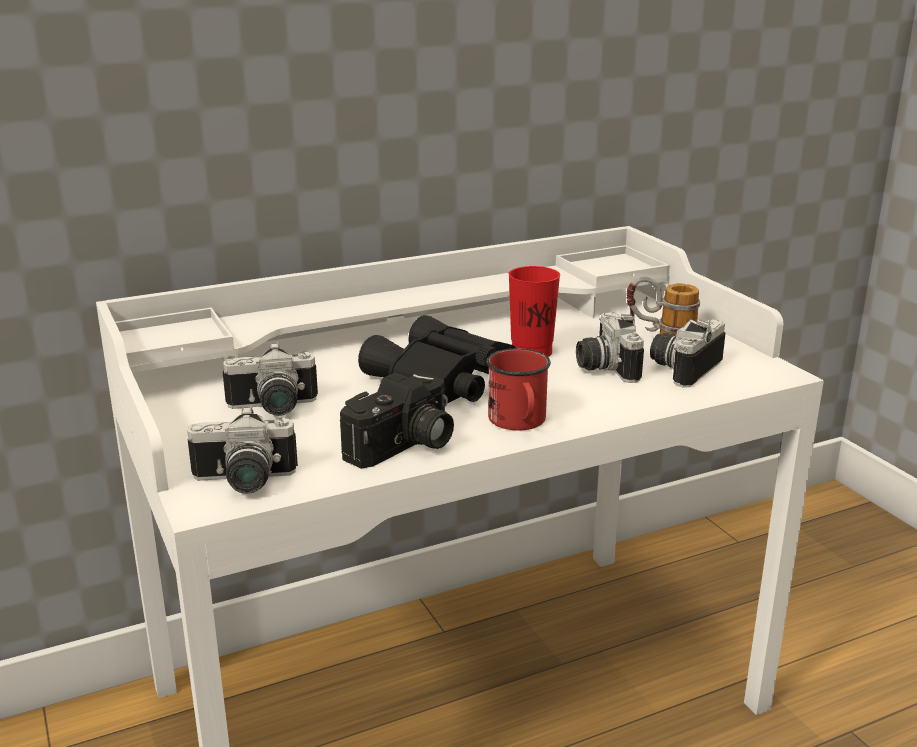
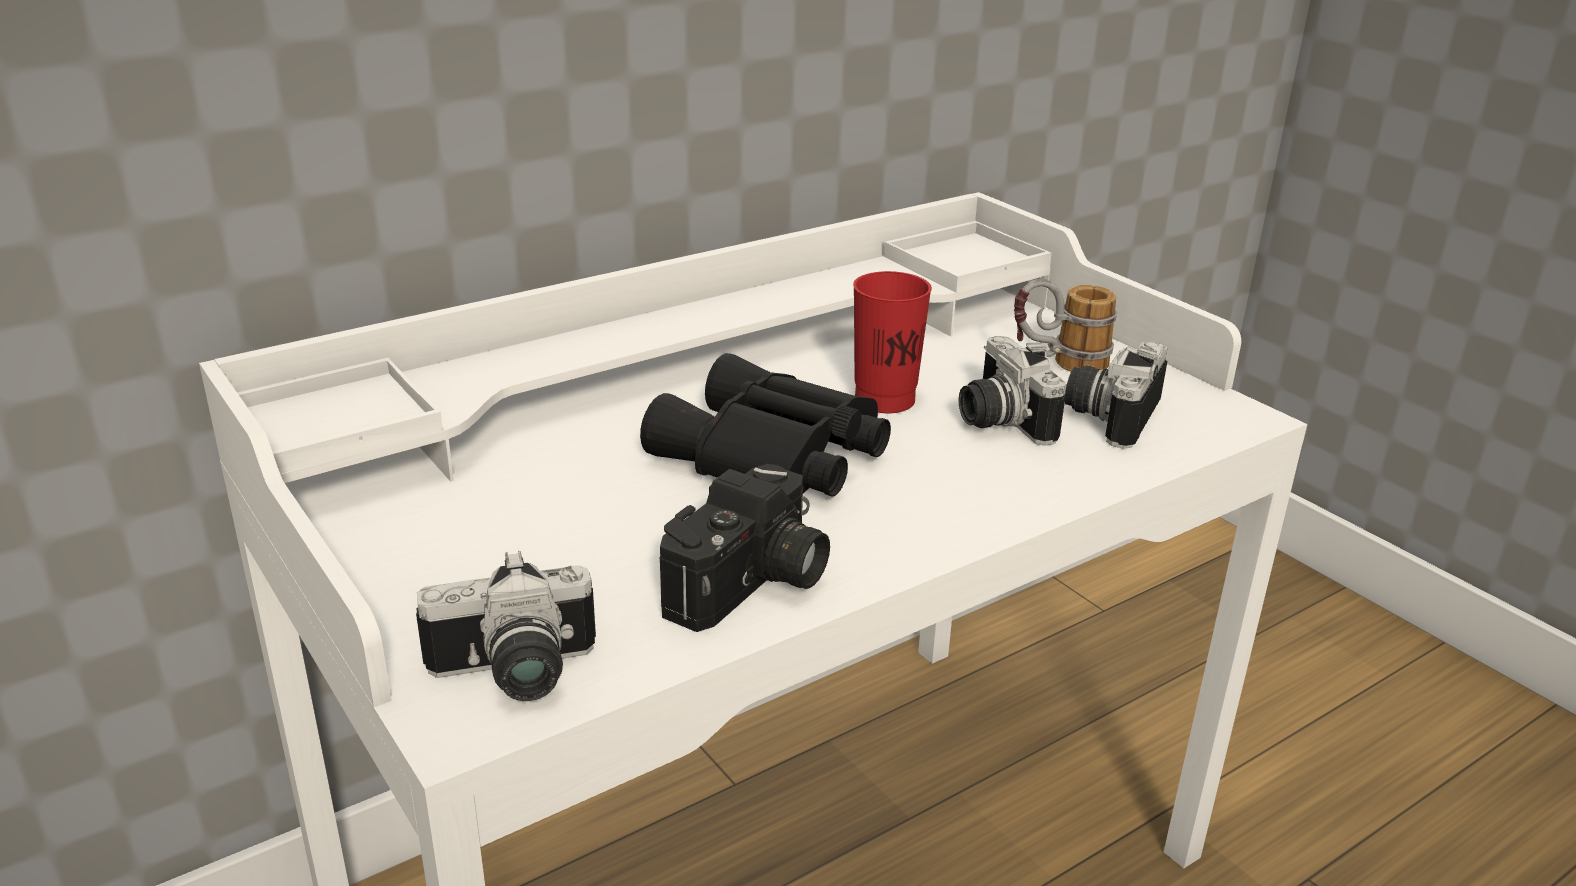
camera: 10 degrees left, 5 degrees up
camera [223,342,318,416] -> none
red mug [486,348,551,431] -> none

